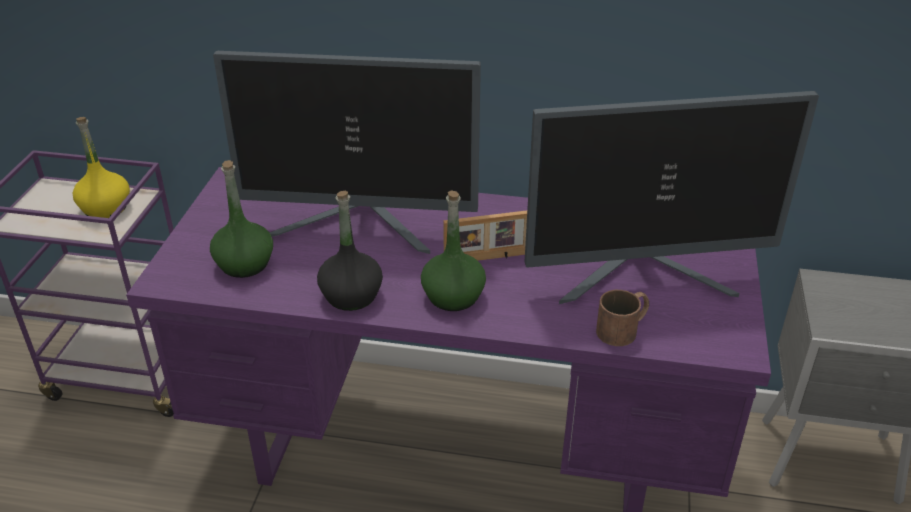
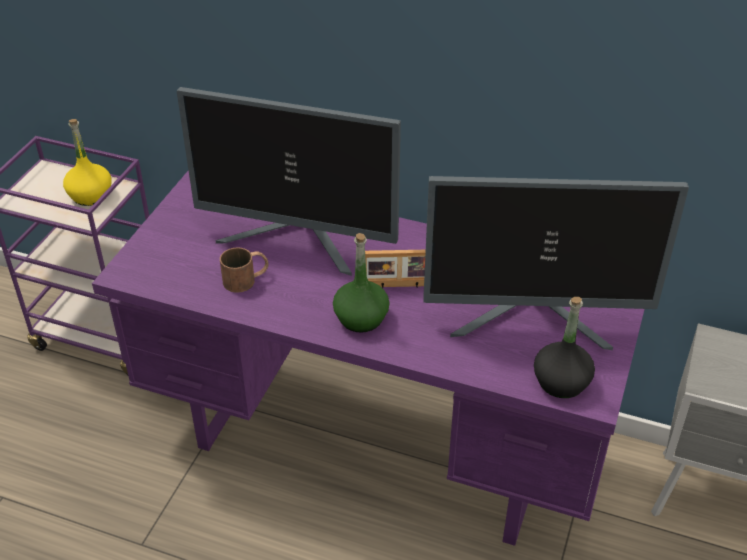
camera: 10 degrees right, 5 degrees up
green bottle [210,160,273,278] -> none
black bottle [317,191,383,311] -> black bottle moved to [534,297,595,398]
brown mug [596,290,649,346] -> brown mug moved to [220,247,269,293]

